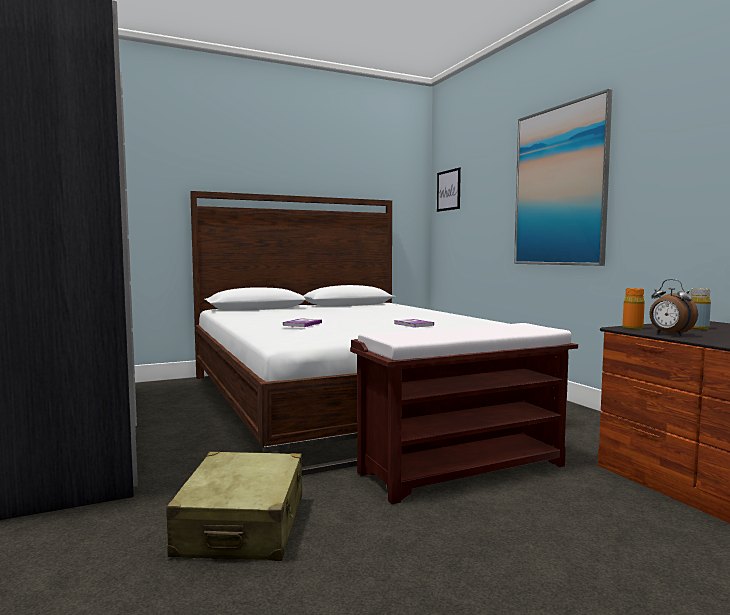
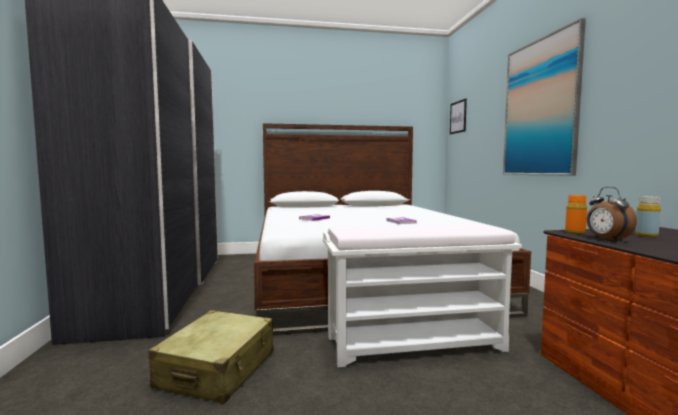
camera: 15 degrees right, 0 degrees up
brown bench [350,323,578,504] -> white bench [323,224,522,367]

